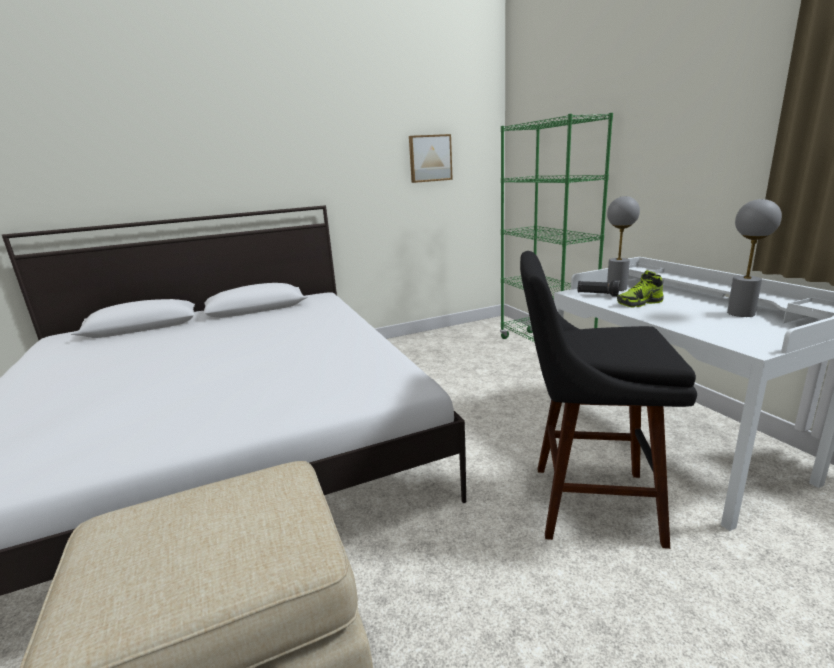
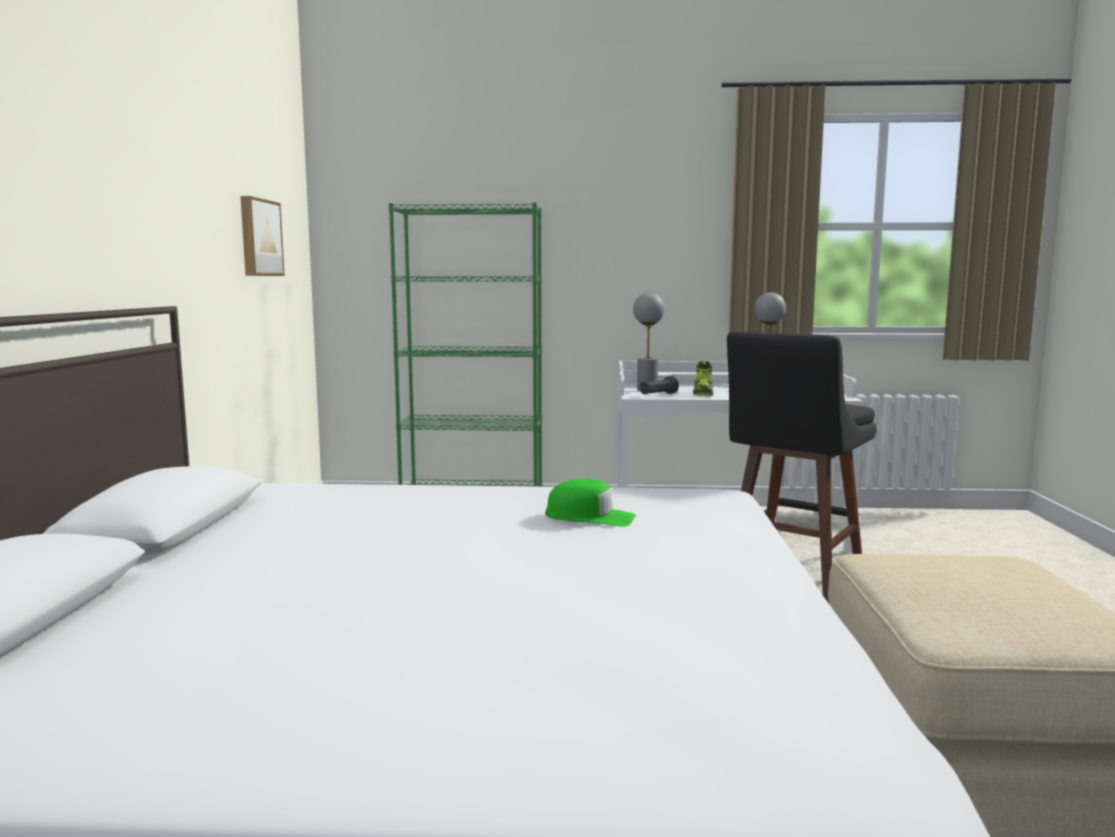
camera: 65 degrees left, 10 degrees down
none -> green cap [545,478,636,527]

